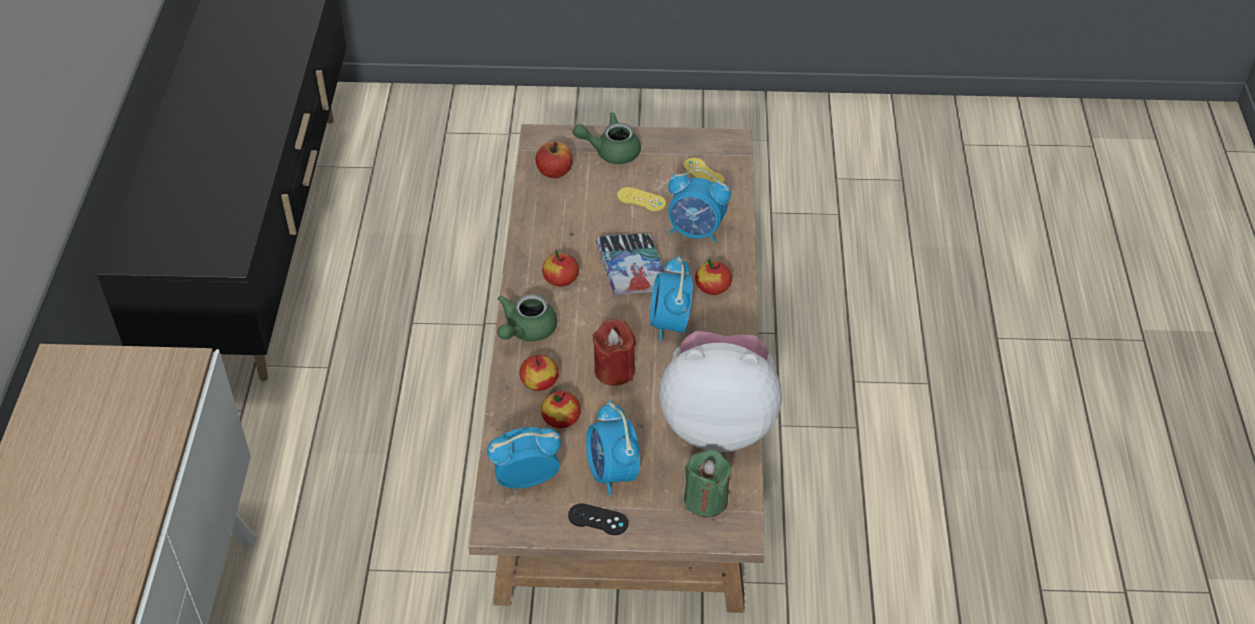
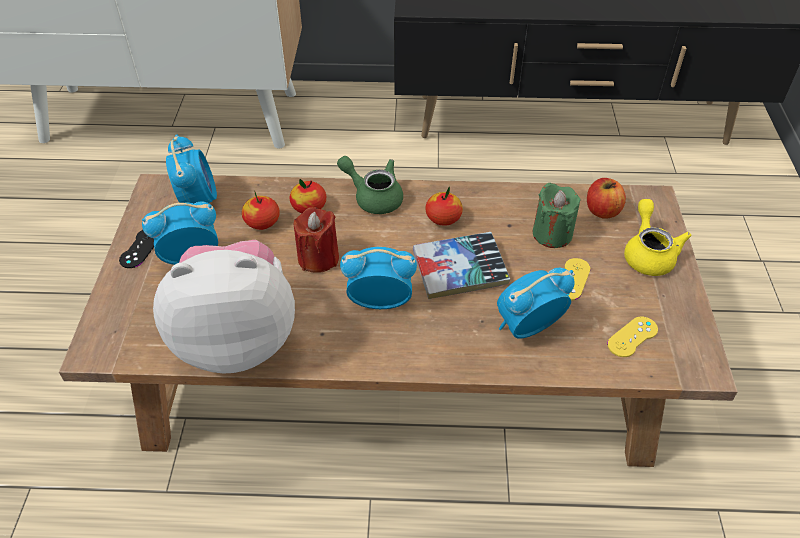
camera: 90 degrees right, 0 degrees up
green teapot [572,112,641,164] -> yellow teapot [624,199,692,276]
plush toy [659,331,782,452] -> plush toy turned 105 degrees counterclockwise [153,240,295,373]
alarm clock [668,169,731,243] -> alarm clock turned 45 degrees clockwise [497,268,575,339]
green candle [684,449,732,517] -> green candle moved to [533,183,581,248]
apple [695,259,732,295] -> none

